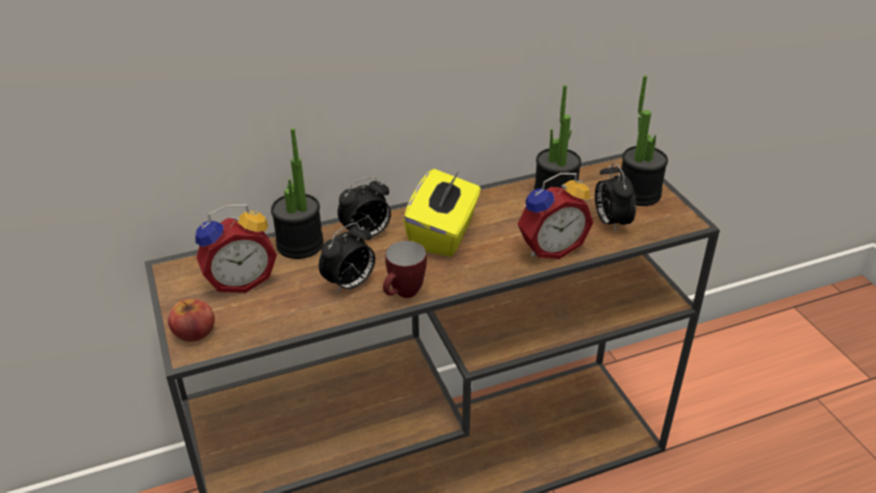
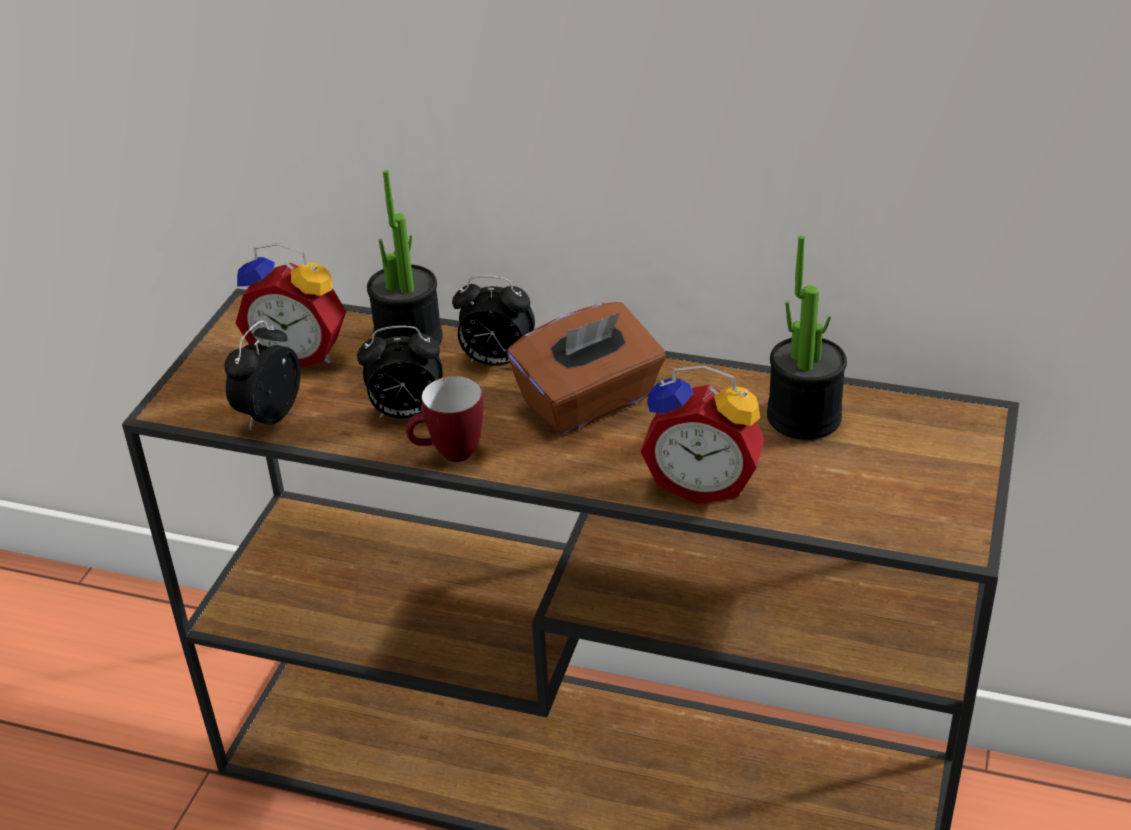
camera: 40 degrees right, 0 degrees up
apple [168,299,215,342] -> none
yellow tissue box [403,169,481,257] -> brown tissue box [507,302,666,434]
alarm clock [595,162,636,233] -> alarm clock moved to [224,320,301,431]
potted plant [620,75,668,206] -> none

